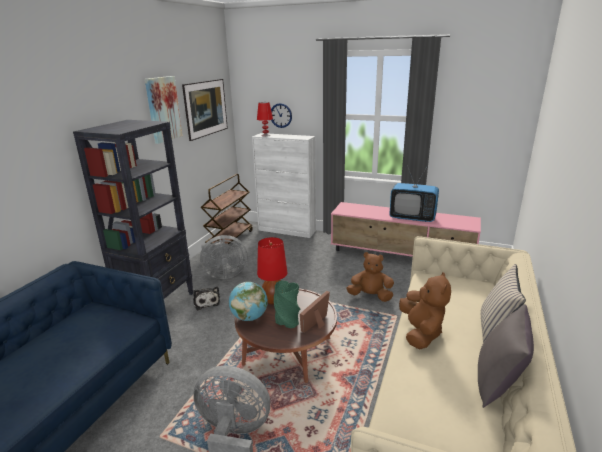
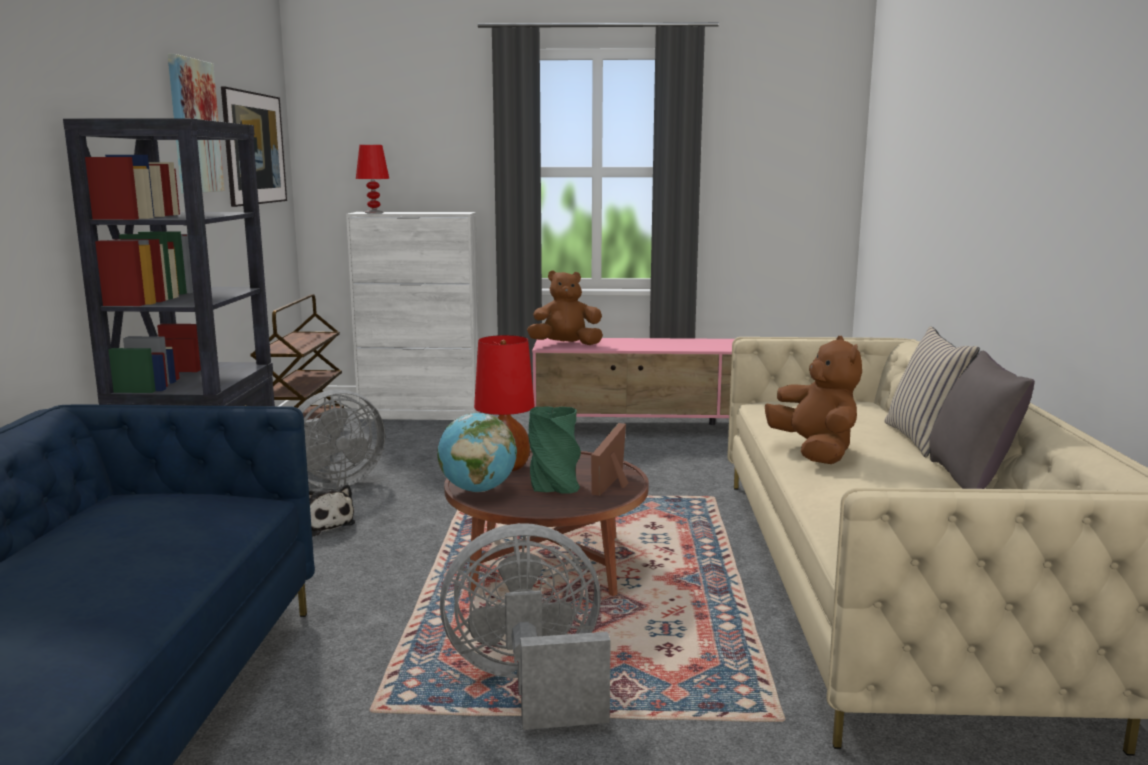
camera: 20 degrees left, 10 degrees down
wall clock [271,103,292,128] -> none
brown plush toy [346,252,394,302] -> brown plush toy moved to [527,270,603,345]
television [389,165,439,222] -> none

